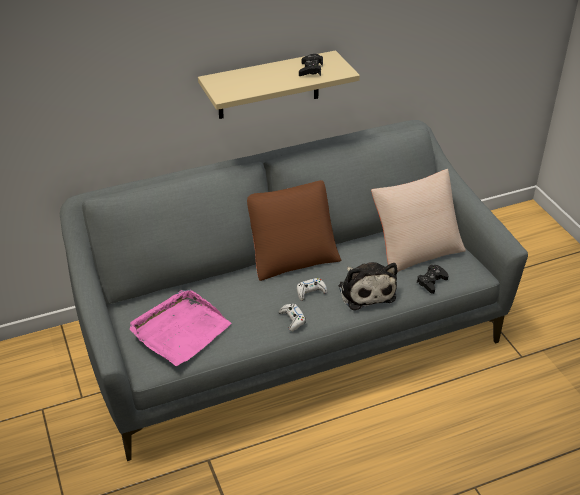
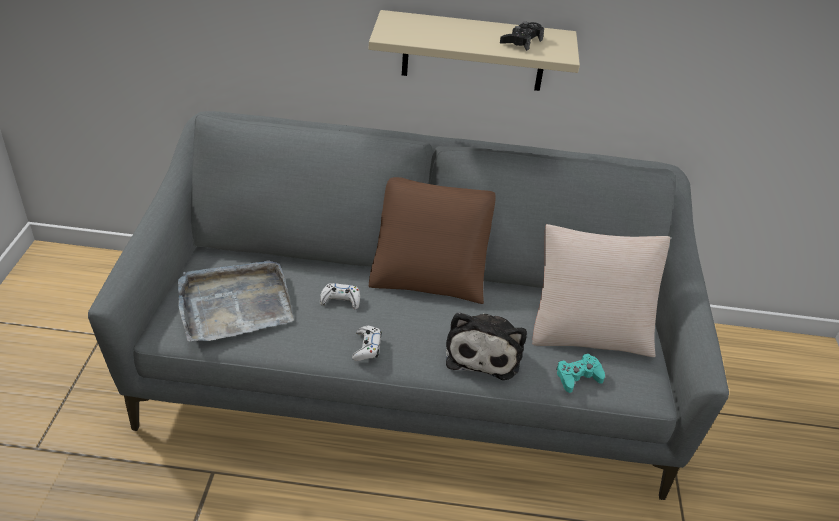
camera: 25 degrees right, 0 degrees up
pink tray [130,290,231,366] -> grey tray [178,260,294,341]
white game controller [297,278,327,301] -> white game controller moved to [320,283,360,310]
black game controller [417,264,448,294] -> turquoise game controller [556,353,605,393]

